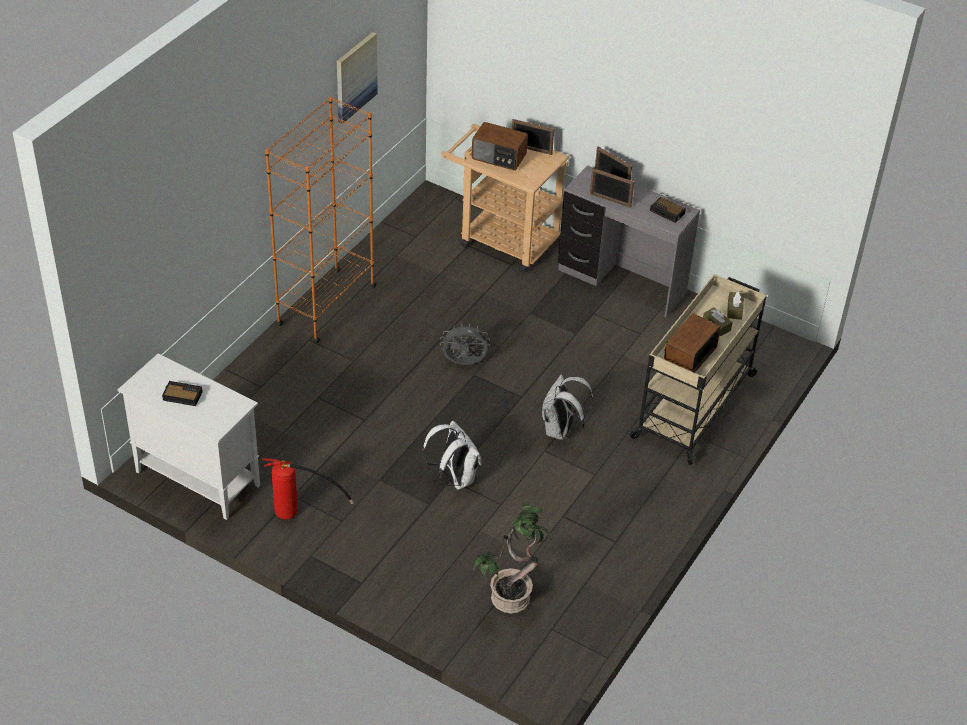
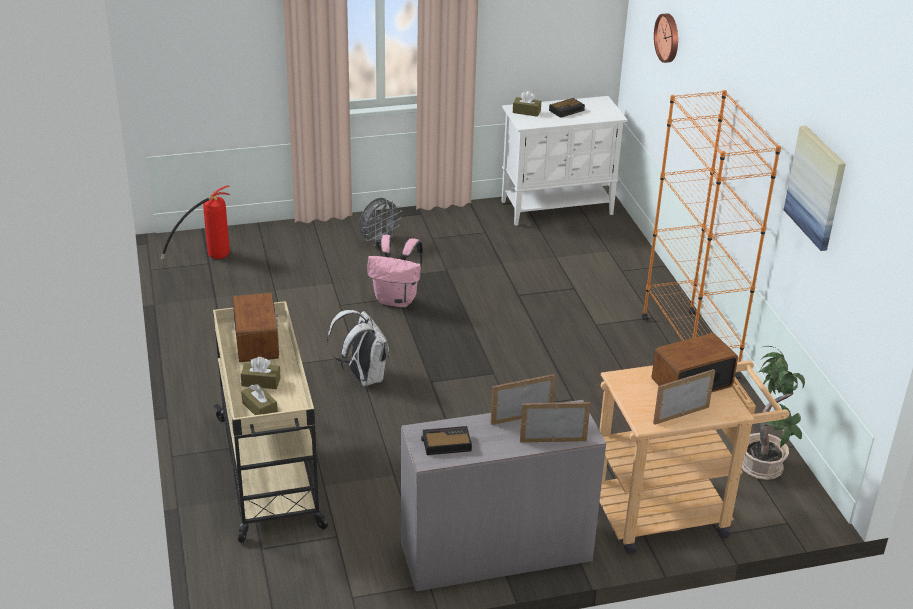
camera: 135 degrees right, 10 degrees down
fire extinguisher [262,458,354,520] -> fire extinguisher moved to [161,185,230,260]
white backpack [422,421,482,490] -> pink backpack [367,235,423,307]
grey fan [440,323,490,365] -> grey fan moved to [359,198,402,246]
potted plant [474,502,552,614] -> potted plant moved to [742,346,805,480]
none -> brown tissue box [513,91,541,117]
none -> wall clock [654,13,678,63]

